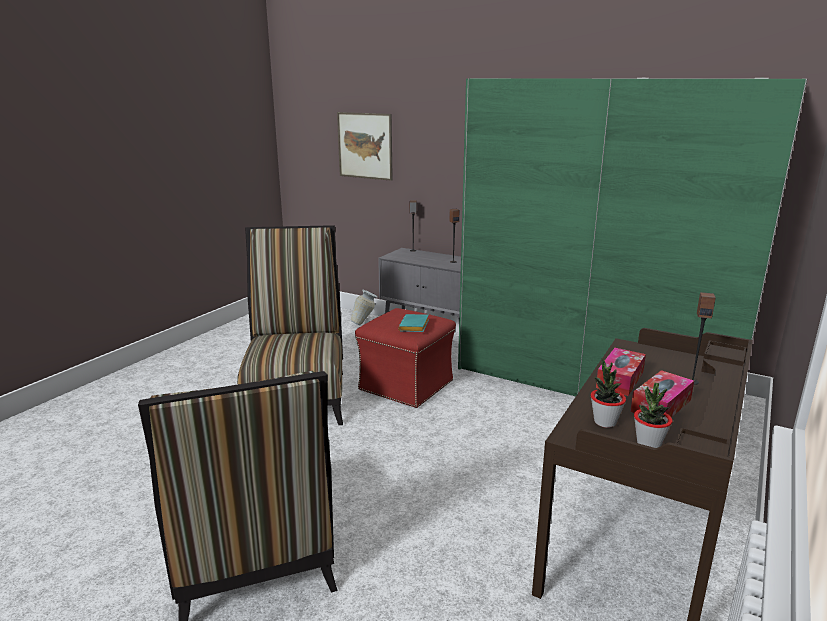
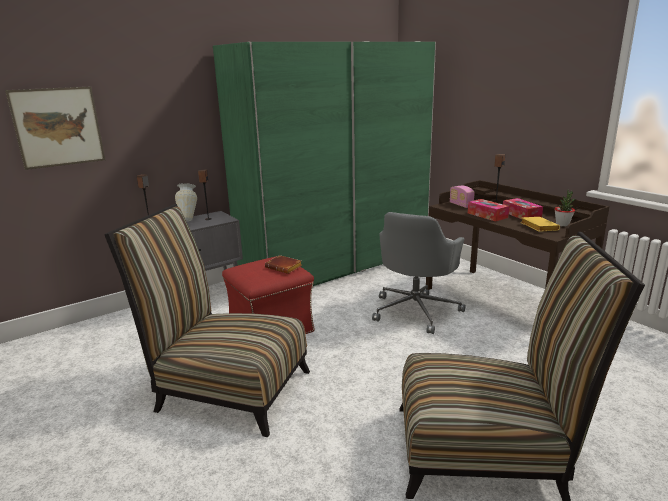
camera: 65 degrees left, 0 degrees up
vase [351,290,377,325] -> vase moved to [175,183,197,221]
turquoise book [398,314,429,332] -> brown book [265,255,302,274]
potted plant [591,357,626,428] -> yellow book [520,217,560,232]
none -> grey office chair [372,212,465,334]
none -> radio [450,185,475,208]

